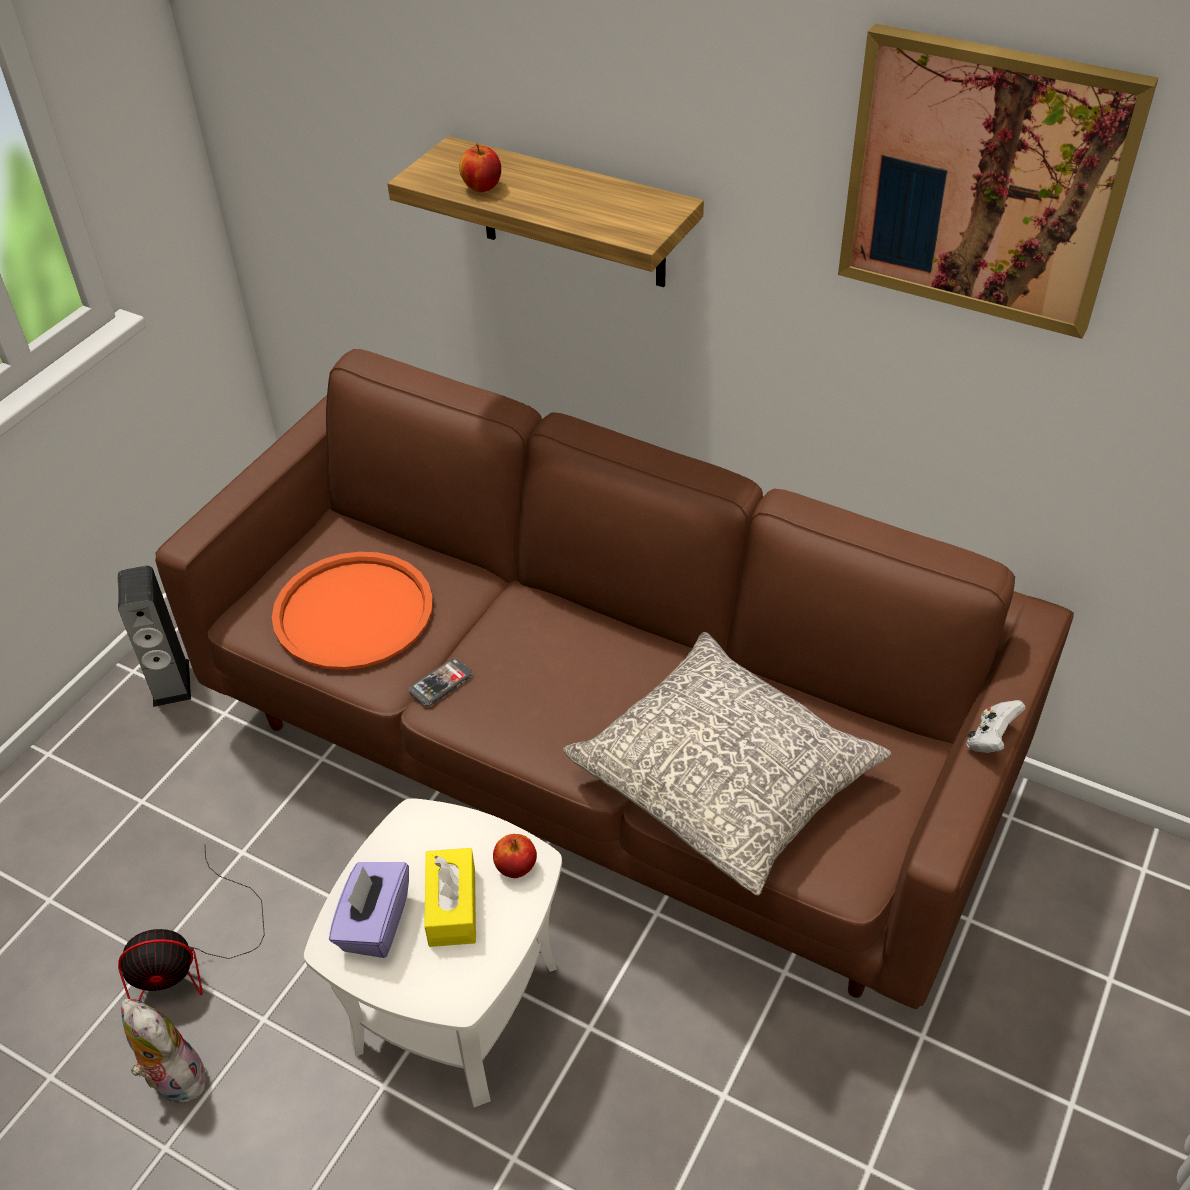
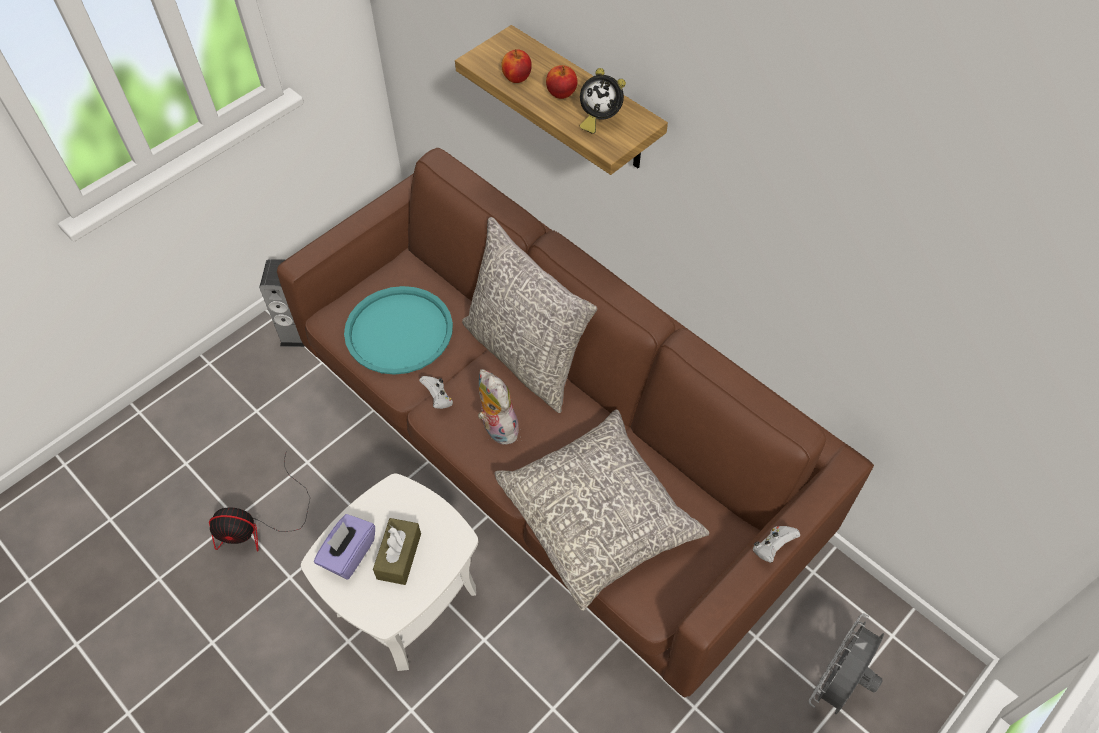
camera: 15 degrees right, 10 degrees up
plush toy [121,999,206,1104] -> plush toy moved to [478,369,519,445]
orange tray [272,552,433,670] -> turquoise tray [344,286,453,375]
phone [409,658,472,706] -> white game controller [419,376,453,409]
yellow tissue box [424,848,476,947] -> brown tissue box [373,518,421,585]
apple [493,834,537,878] -> apple moved to [546,65,578,99]
picture [838,24,1159,339] -> none
none -> grey pillow [462,217,597,413]
none -> alarm clock [579,68,626,134]
none -> grey fan [809,614,884,715]

